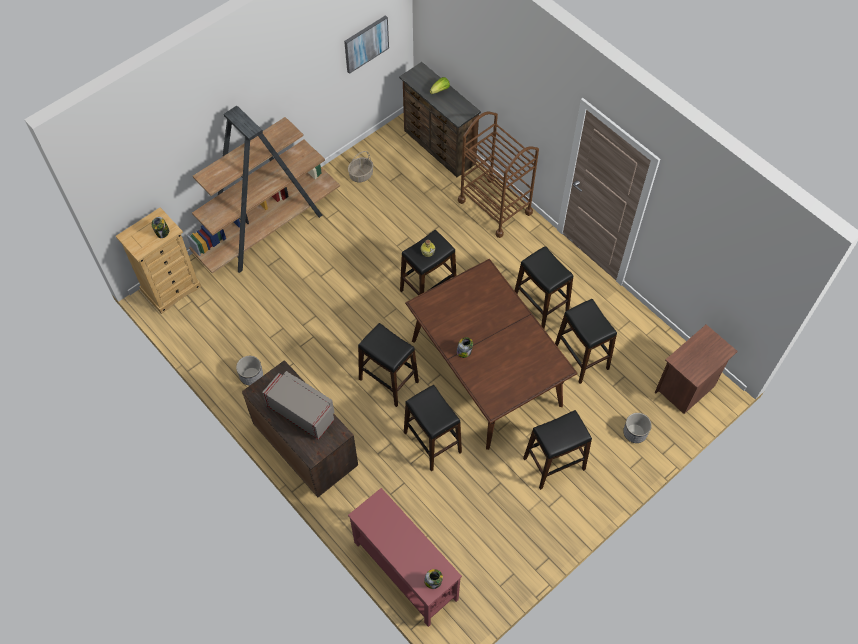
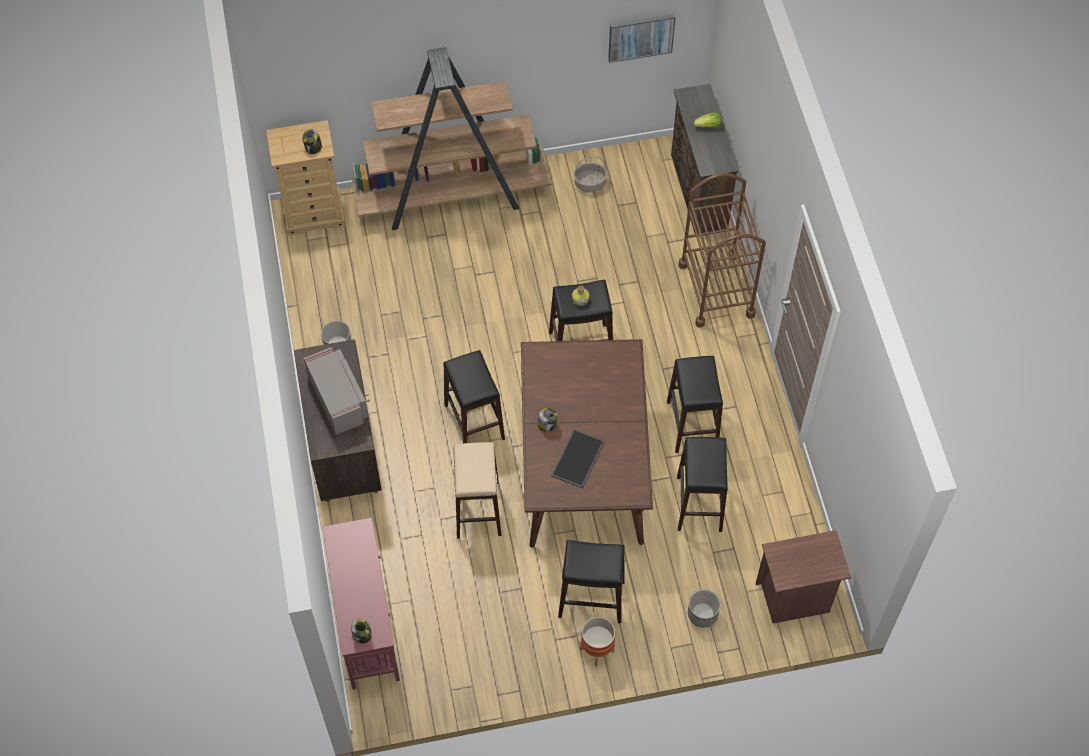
camera: 30 degrees right, 0 degrees up
black stool [404,385,462,472] -> beige stool [453,442,501,538]
none -> tray [551,429,605,488]
none -> planter [580,617,615,666]

